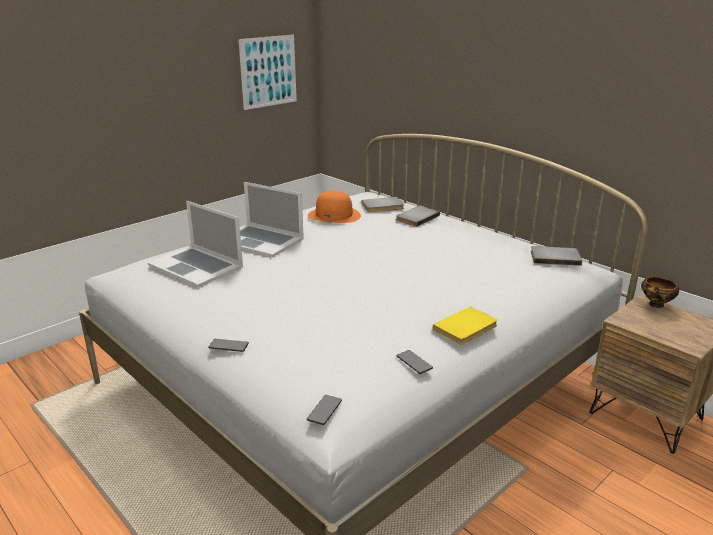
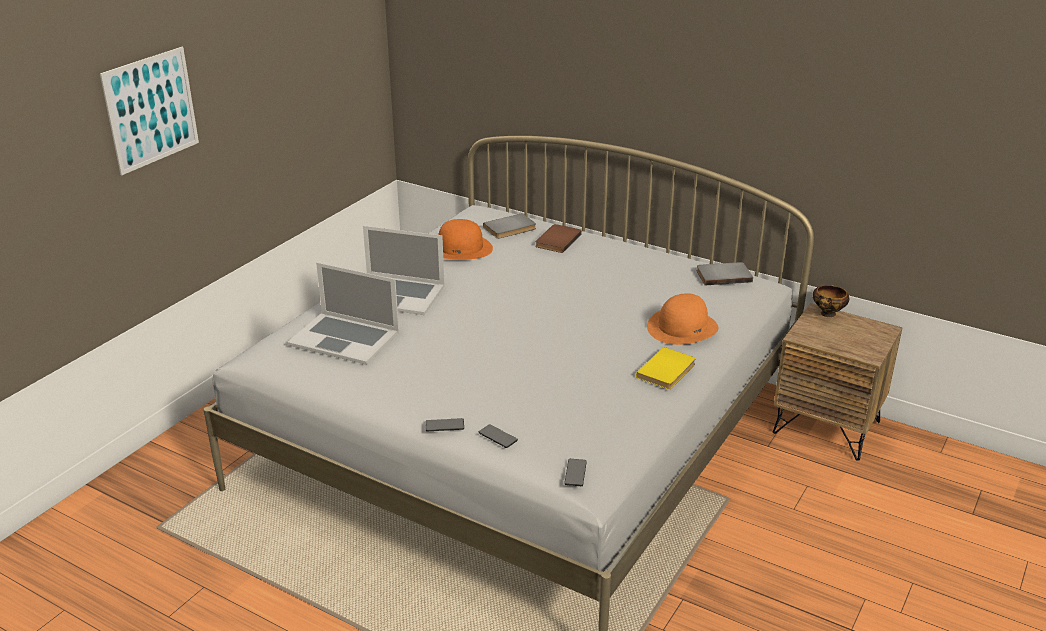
camera: 15 degrees left, 5 degrees up
picture [238,35,297,110] -> picture moved to [100,47,199,175]
grey book [396,206,440,227] -> brown book [535,224,582,253]
phone [396,350,433,374] -> phone moved to [479,424,518,448]
none -> orange hat [647,293,718,345]

